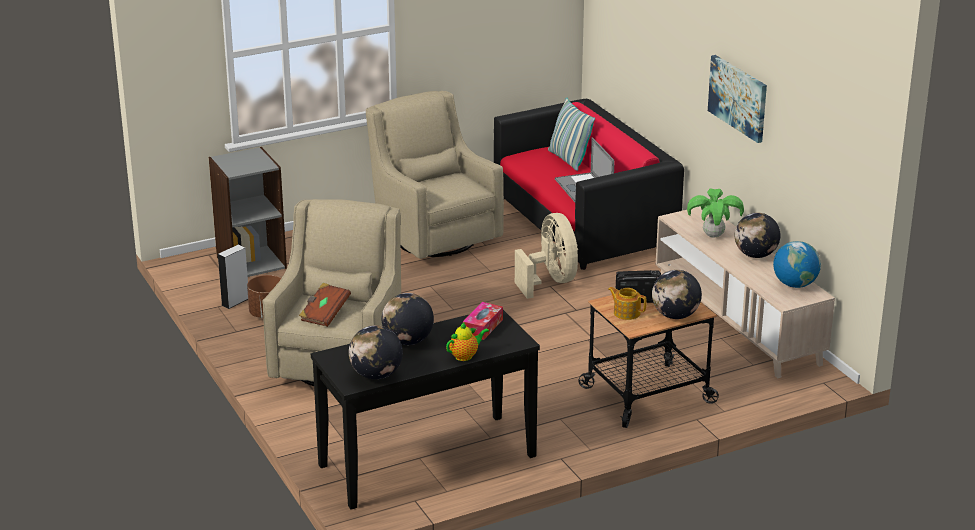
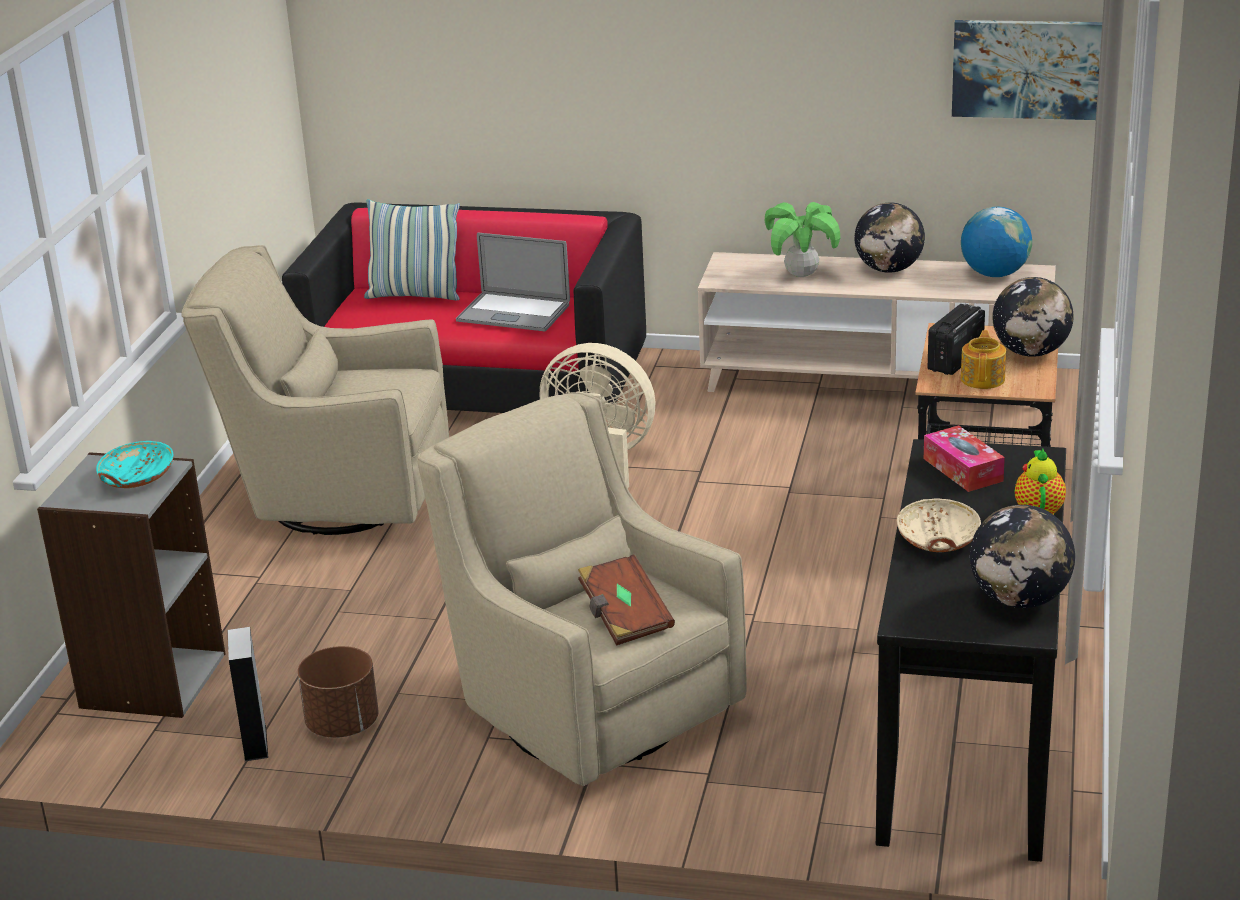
camera: 50 degrees left, 0 degrees up
globe [382,293,434,345] -> beige bowl [897,498,981,552]
teapot [608,287,647,320] -> teapot turned 120 degrees clockwise [960,330,1006,389]
picture [708,55,767,143] -> picture moved to [952,20,1102,120]
none -> turquoise bowl [96,441,174,488]

